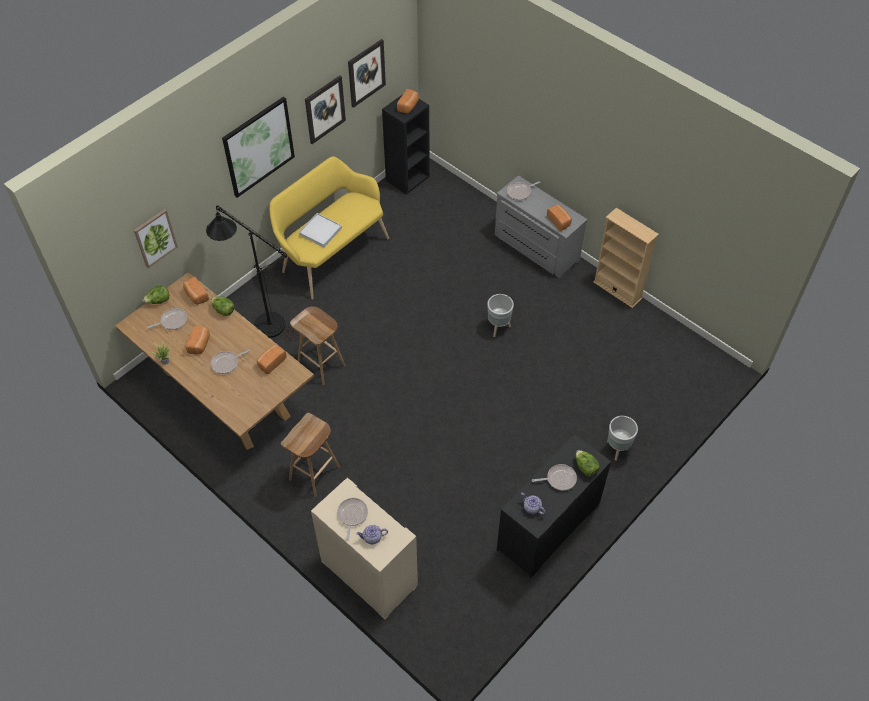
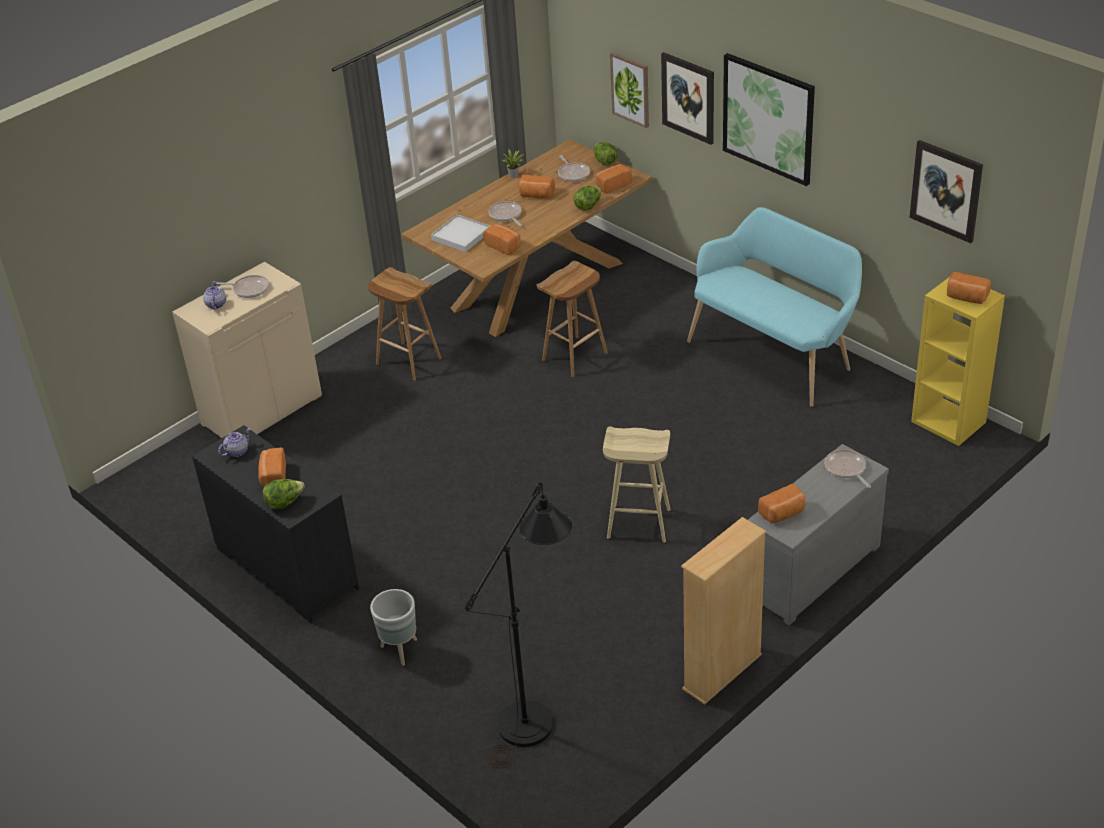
camera: 95 degrees right, 15 degrees down
black floor lamp [206,206,299,342] -> black floor lamp moved to [465,482,572,768]
yellow bench [269,156,389,300] -> turquoise bench [687,207,862,407]
white tray [299,213,342,247] -> white tray moved to [431,214,490,252]
picture [305,76,346,144] -> picture moved to [661,52,714,145]
black bookcase [382,94,430,195] -> yellow bookcase [911,277,1005,446]
grey planter [487,294,514,337] -> beige stool [603,427,671,542]
frying pan [532,464,577,491] -> bread [258,447,286,487]

